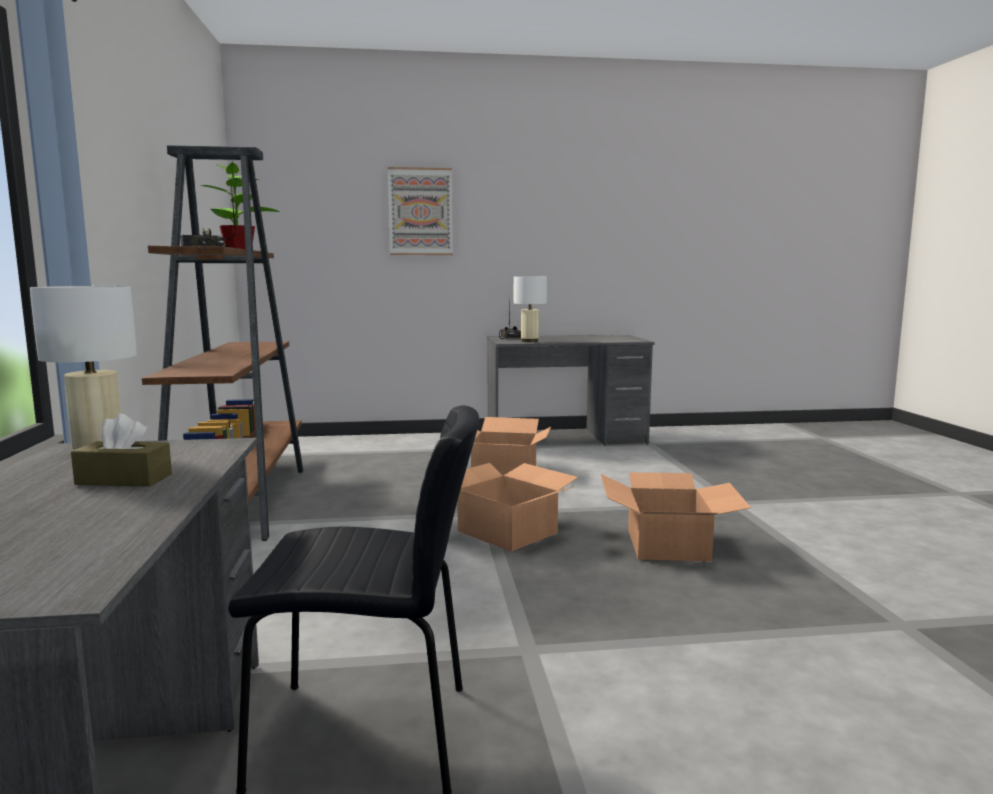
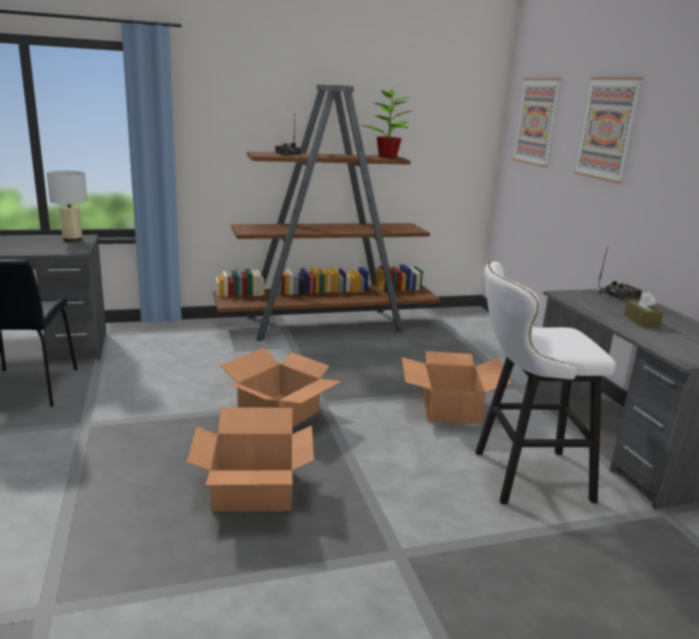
camera: 80 degrees right, 10 degrees up
brown tissue box [71,414,172,487] -> brown tissue box moved to [624,292,663,327]
white table lamp [514,276,547,342] -> none
none -> white stool [475,261,616,504]
none -> picture [512,78,561,167]

